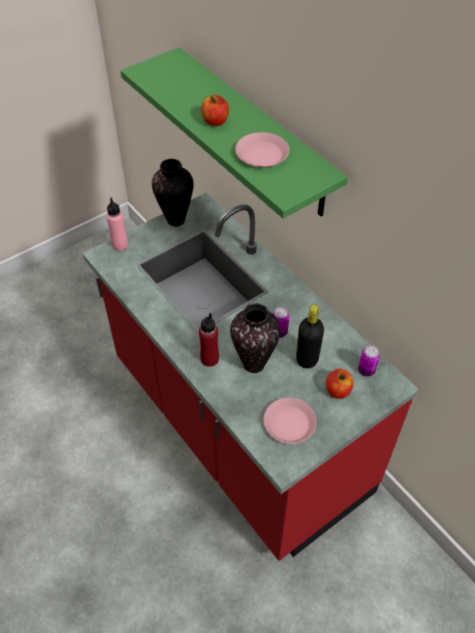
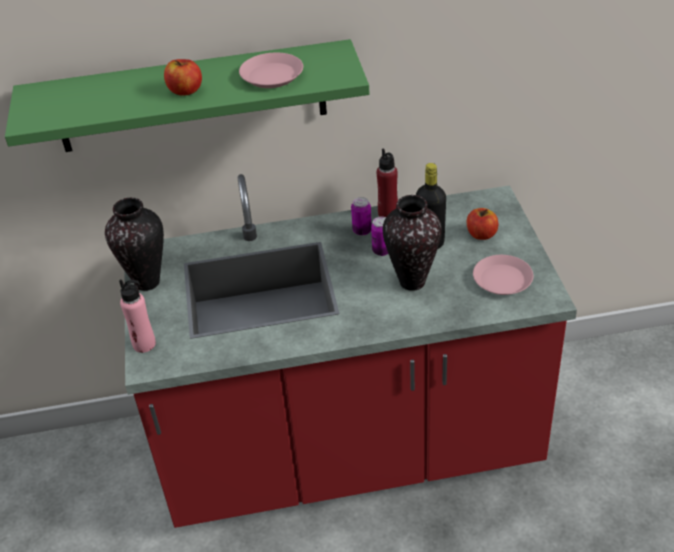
camera: 60 degrees left, 10 degrees down
red bottle [199,313,219,367] -> red bottle moved to [377,148,398,217]
can [358,346,380,377] -> can moved to [351,197,372,236]

